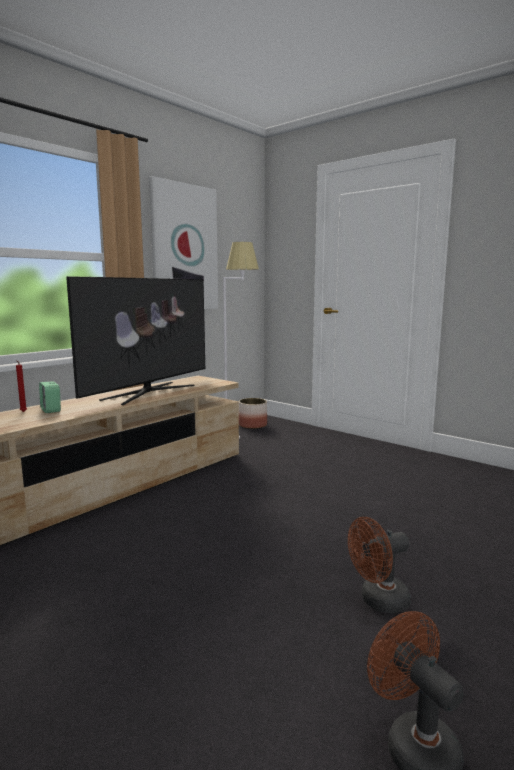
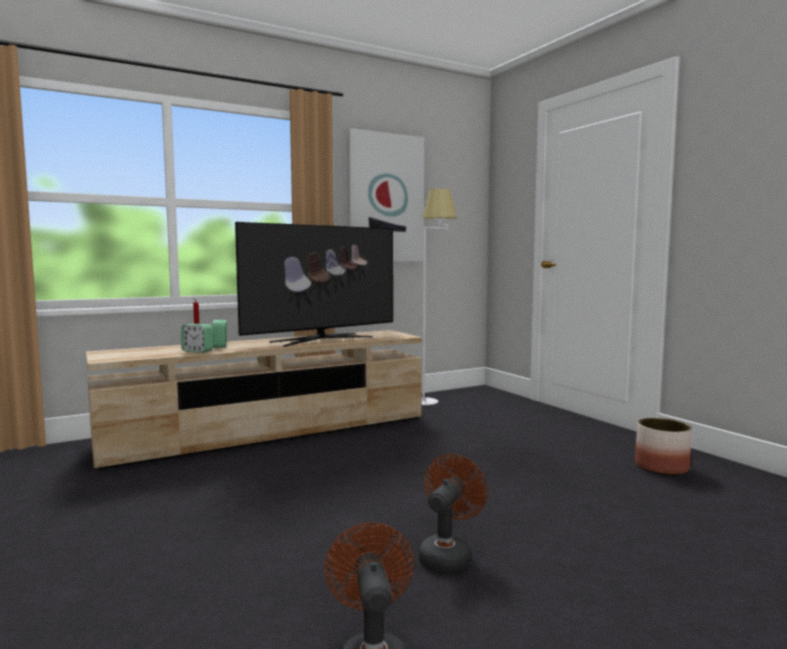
camera: 20 degrees right, 5 degrees down
planter [239,398,267,429] -> planter moved to [635,418,692,475]
brown fan [348,517,411,613] -> brown fan turned 120 degrees clockwise [419,454,488,572]
none -> alarm clock [181,324,213,353]

